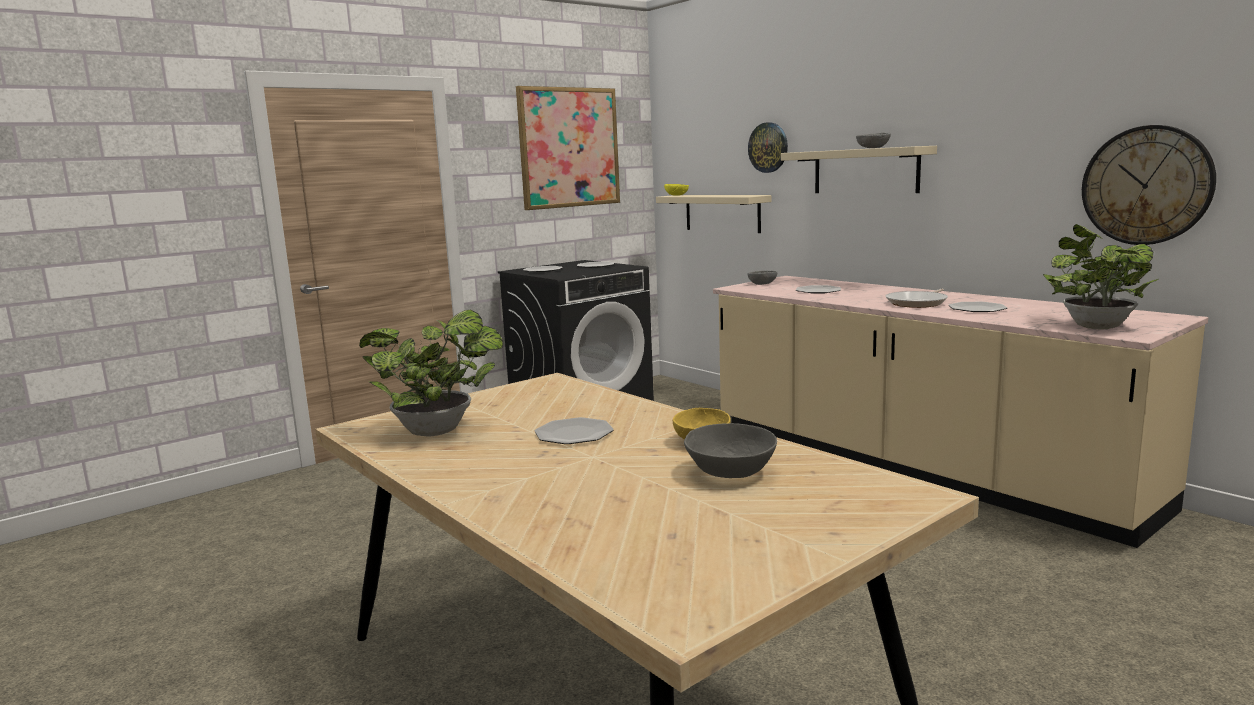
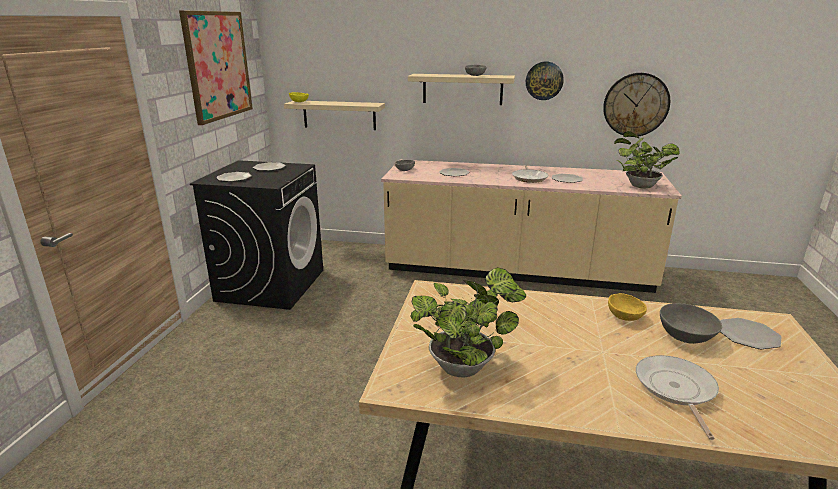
camera: 40 degrees left, 10 degrees up
plate [535,417,614,444] -> plate moved to [720,318,782,349]
wall clock [748,122,788,173] -> wall clock moved to [526,62,564,100]
none -> frying pan [636,355,719,440]

